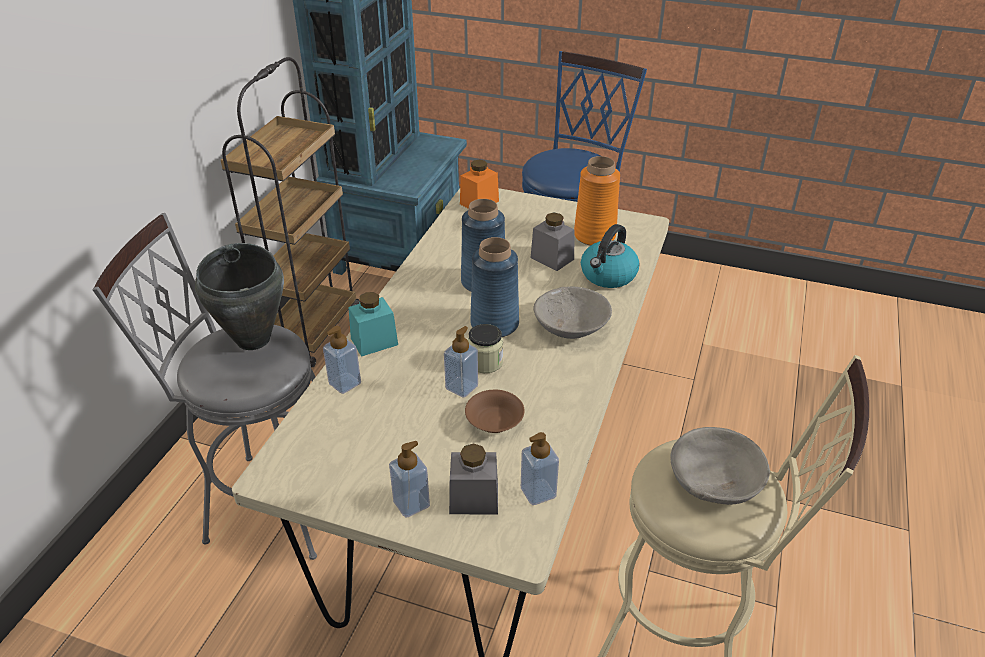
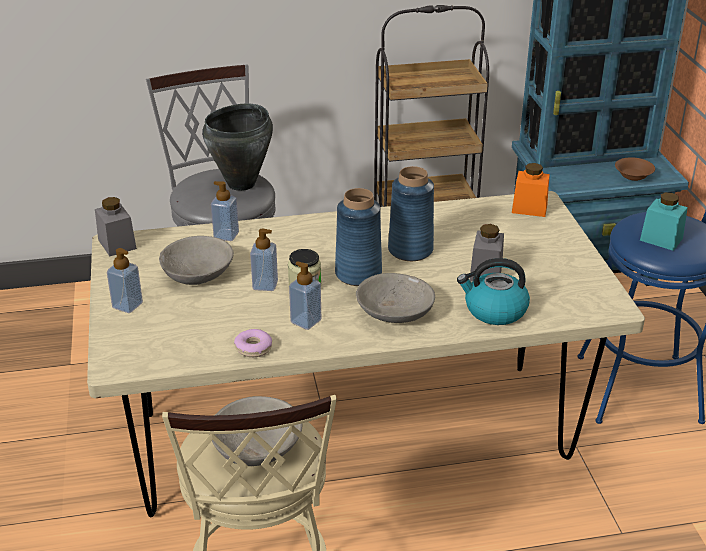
camera: 60 degrees right, 5 degrees down
turquoise jar [348,292,398,357] -> turquoise jar moved to [640,192,688,251]
grey jar [449,443,498,514] -> grey jar moved to [95,197,137,256]
brown bowl [465,390,524,433] -> brown bowl moved to [615,157,655,181]
soap dispenser [521,432,559,505] -> soap dispenser moved to [289,261,321,330]
orange vase [574,156,620,246] -> none
none -> grey bowl [159,236,234,285]
none -> donut [234,329,272,357]

